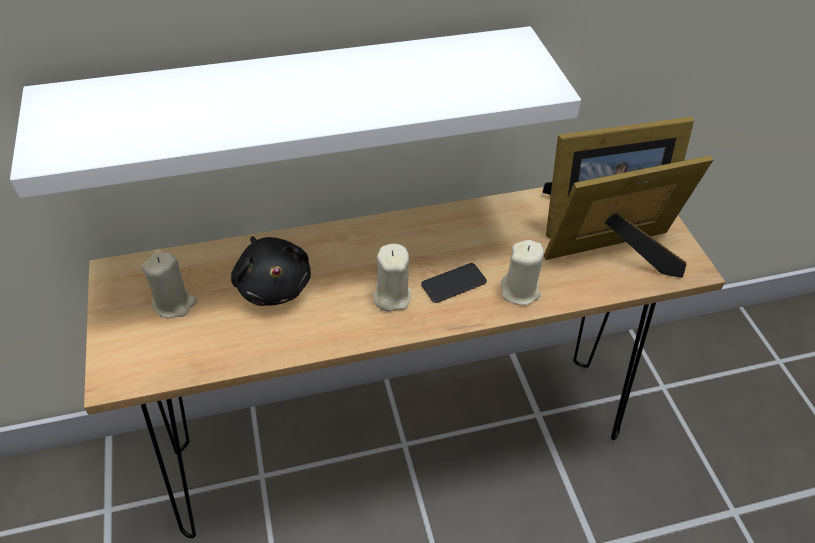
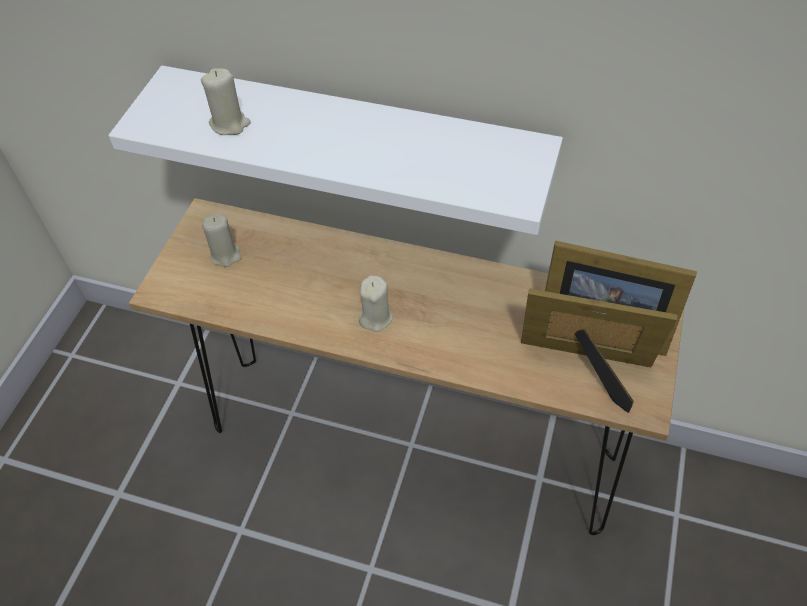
camera: 35 degrees right, 5 degrees up
black plush toy [231,236,311,306] -> none
phone [421,263,487,303] -> none
beige candle [501,240,544,305] -> beige candle moved to [201,68,251,135]

